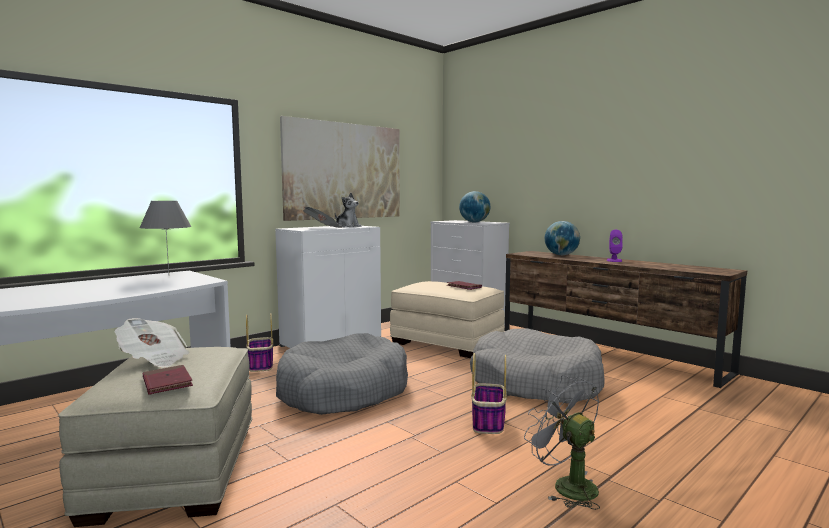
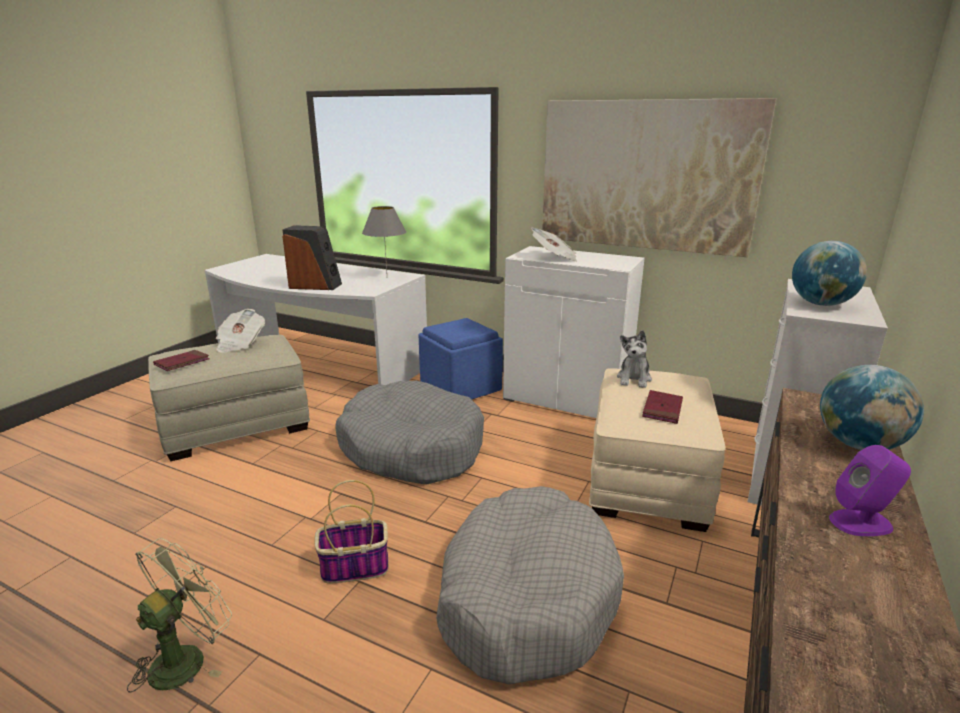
camera: 70 degrees right, 15 degrees up
basket [246,314,273,372] -> blue ottoman [418,318,503,400]
plush toy [335,193,361,227] -> plush toy moved to [617,330,652,388]
grey fan [524,375,600,510] -> green fan [127,538,232,693]
none -> speaker [283,225,342,290]

